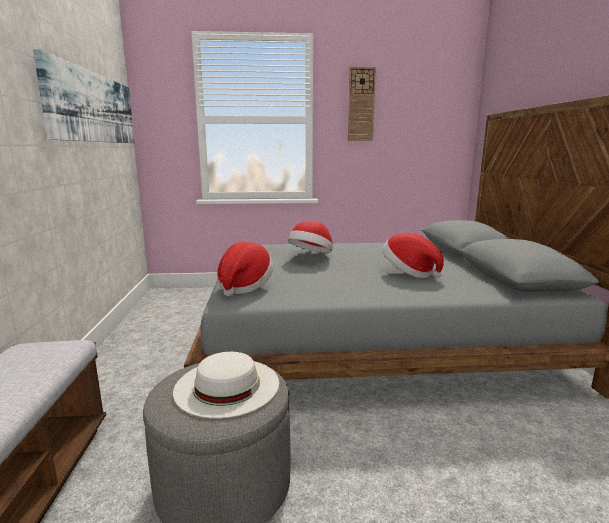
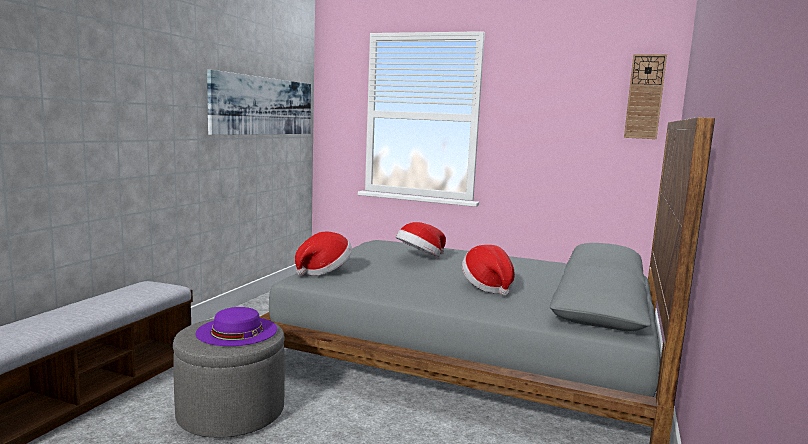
camera: 25 degrees right, 5 degrees down
white hat [173,352,279,418] -> purple hat [196,307,277,346]
wall clock [348,67,376,141] -> wall clock moved to [624,54,667,139]

